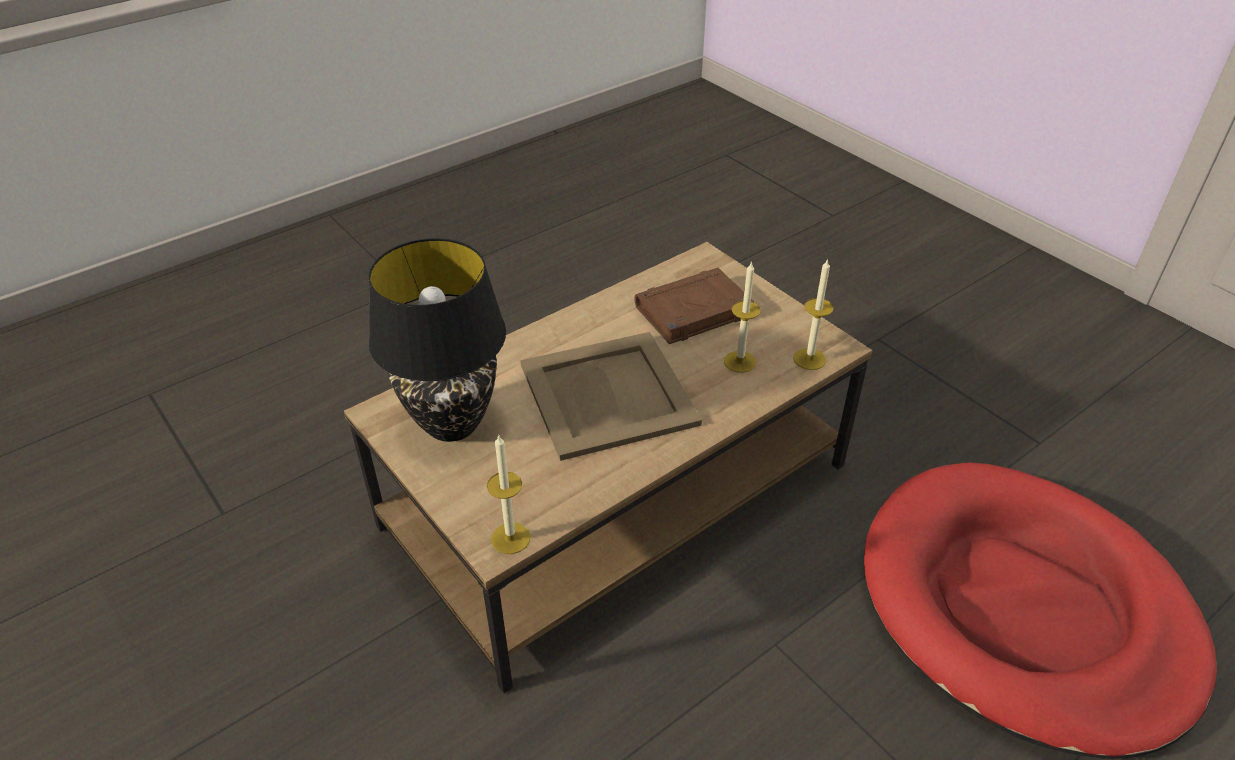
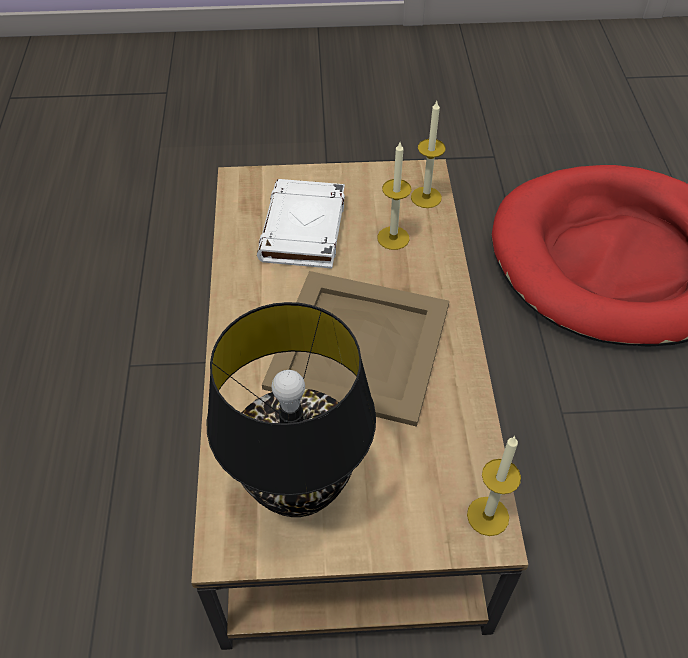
camera: 55 degrees left, 10 degrees up
brown book [634,268,754,344] -> white book [257,179,345,269]

